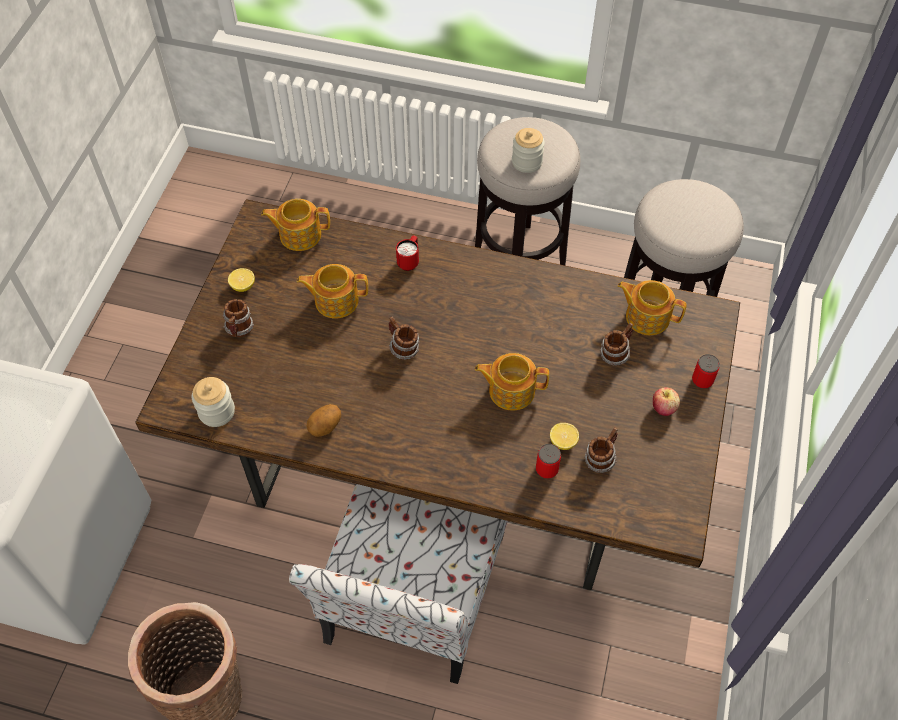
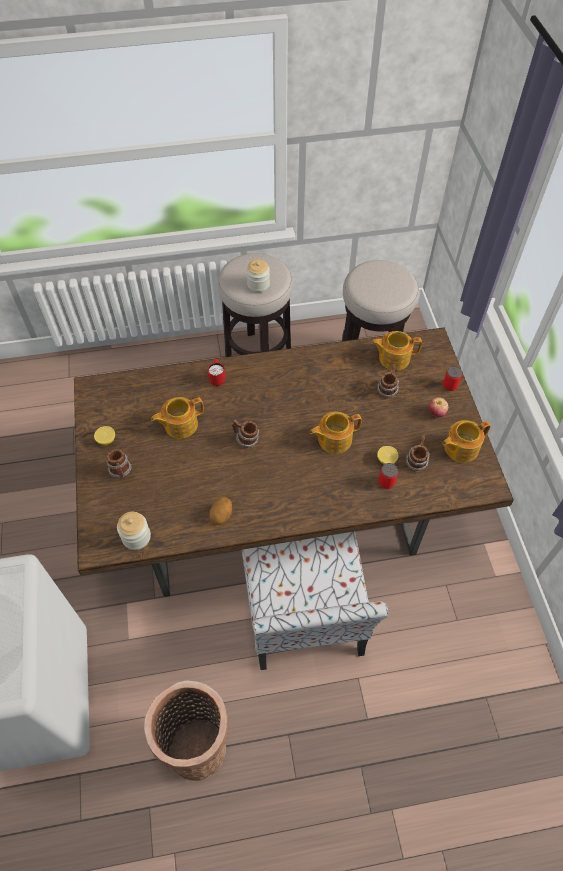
camera: 25 degrees left, 0 degrees up
teapot [261,199,330,251] -> teapot moved to [442,420,491,463]

